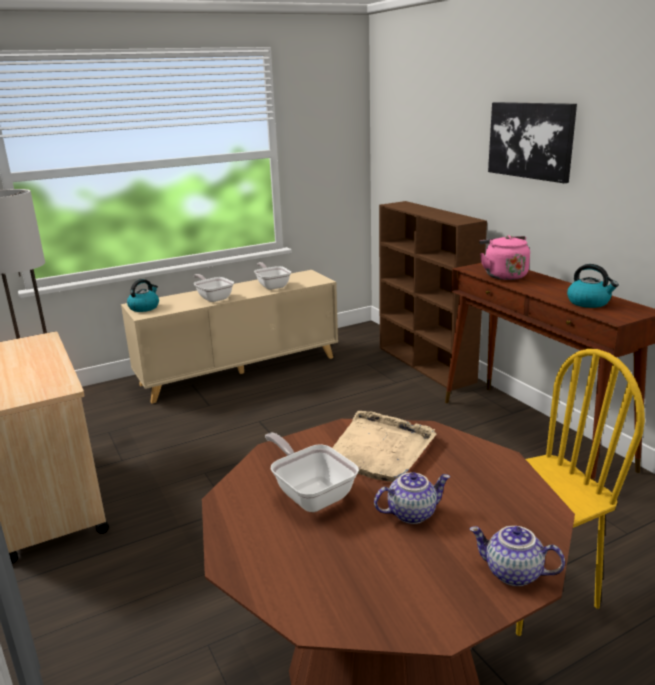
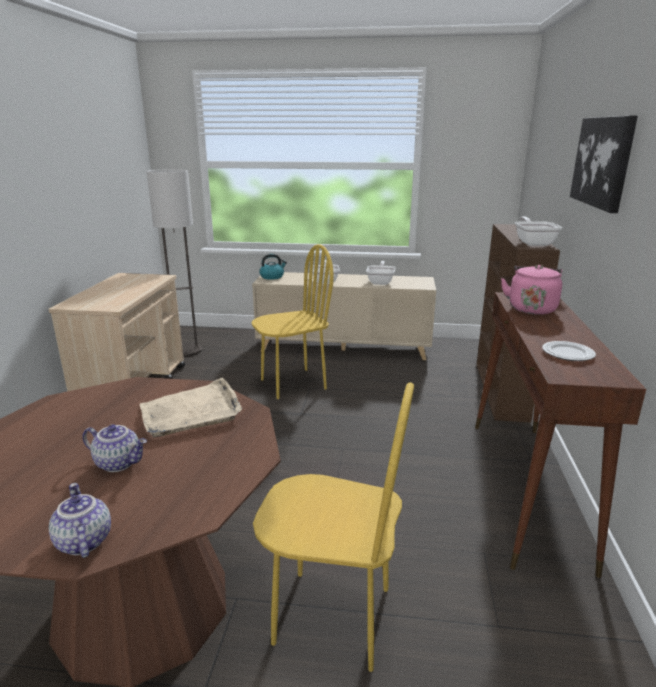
camera: 35 degrees right, 0 degrees up
frying pan [265,433,359,512] -> frying pan moved to [515,217,562,246]
kettle [567,264,619,308] -> plate [542,341,596,361]
none -> yellow chair [251,244,334,399]

